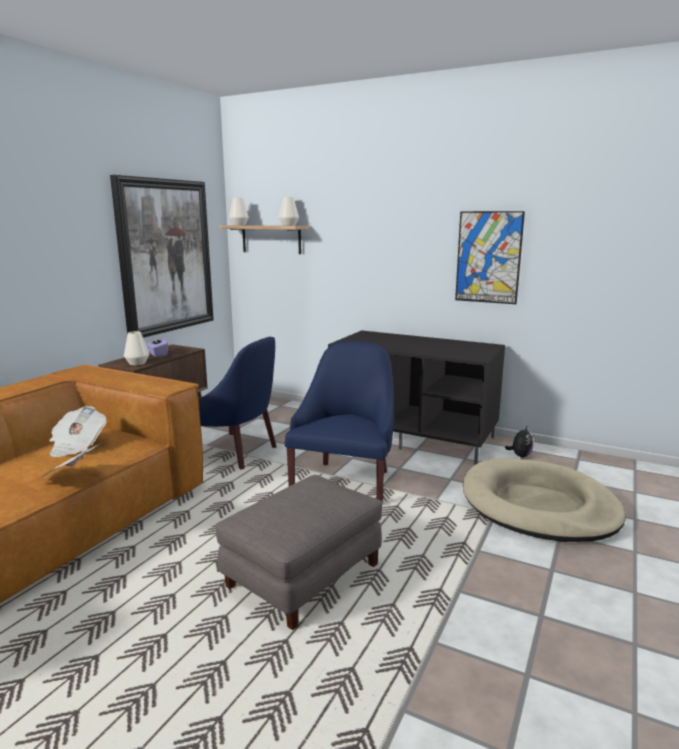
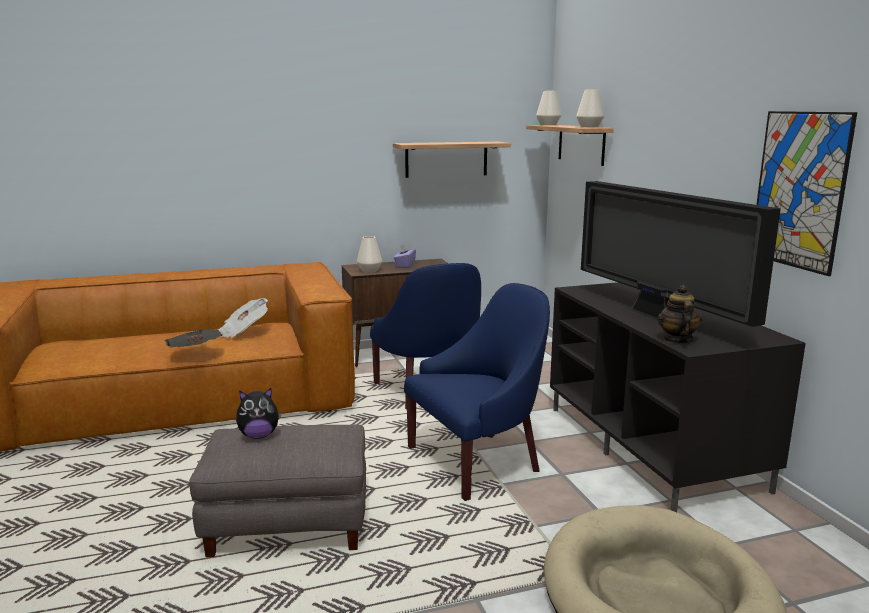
camera: 45 degrees right, 0 degrees up
picture [110,175,214,338] -> shelf [393,142,511,178]
plush toy [505,427,533,457] -> plush toy moved to [236,388,282,439]
none -> television [581,181,781,327]
none -> teapot [658,285,702,343]

